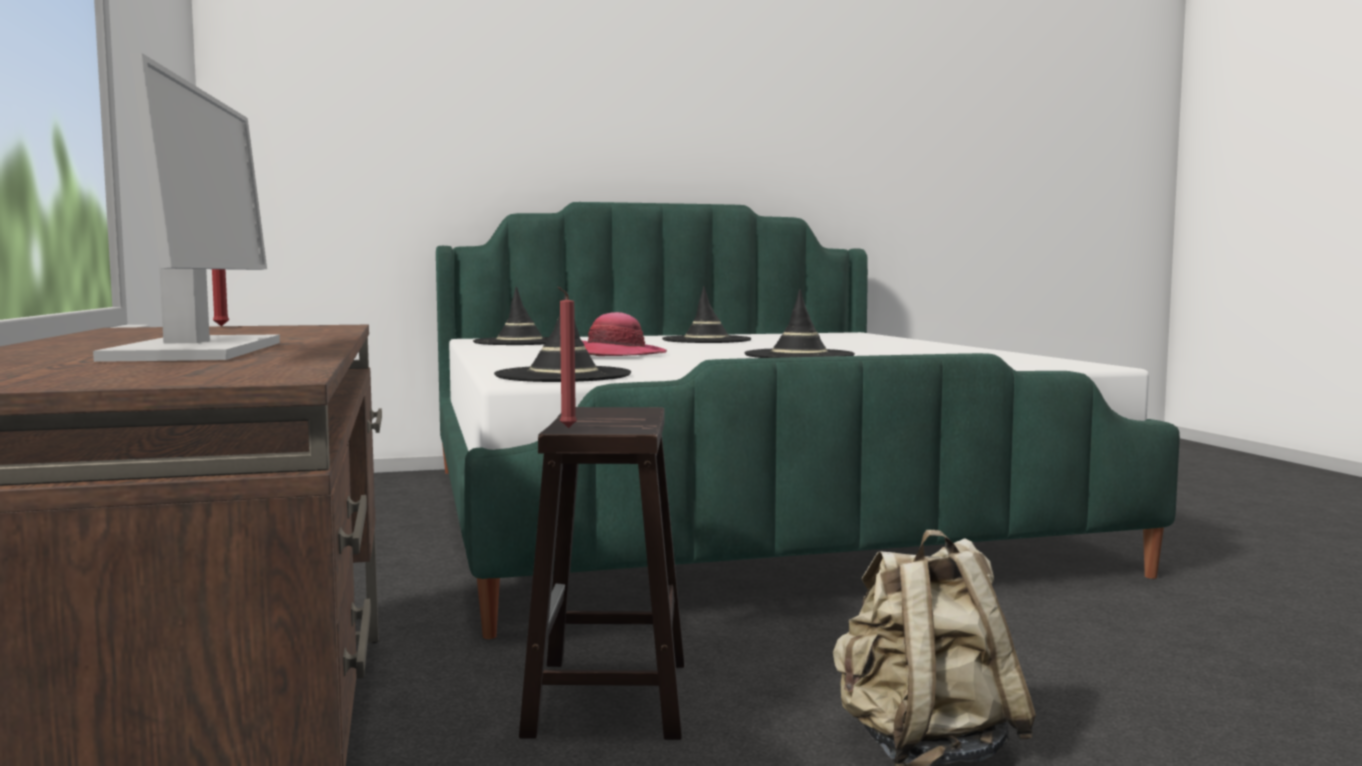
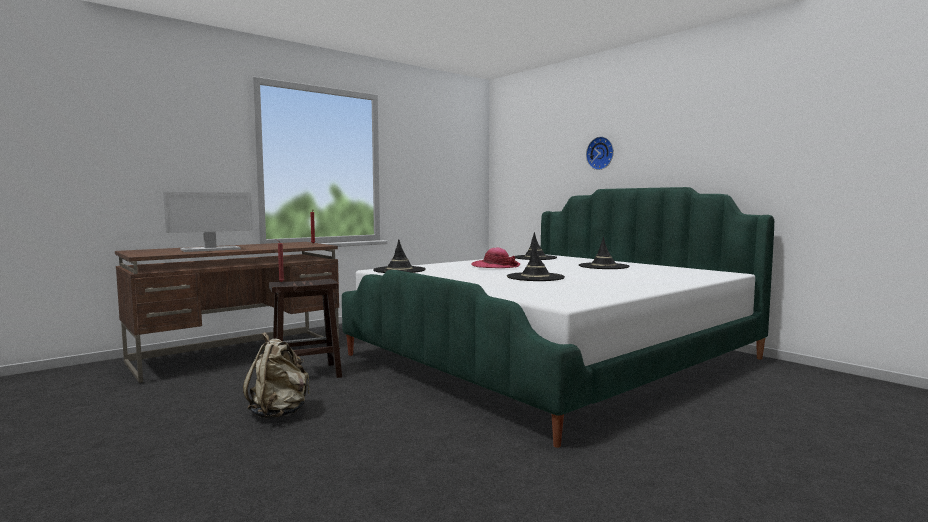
camera: 65 degrees right, 0 degrees up
none -> wall clock [586,136,614,170]

